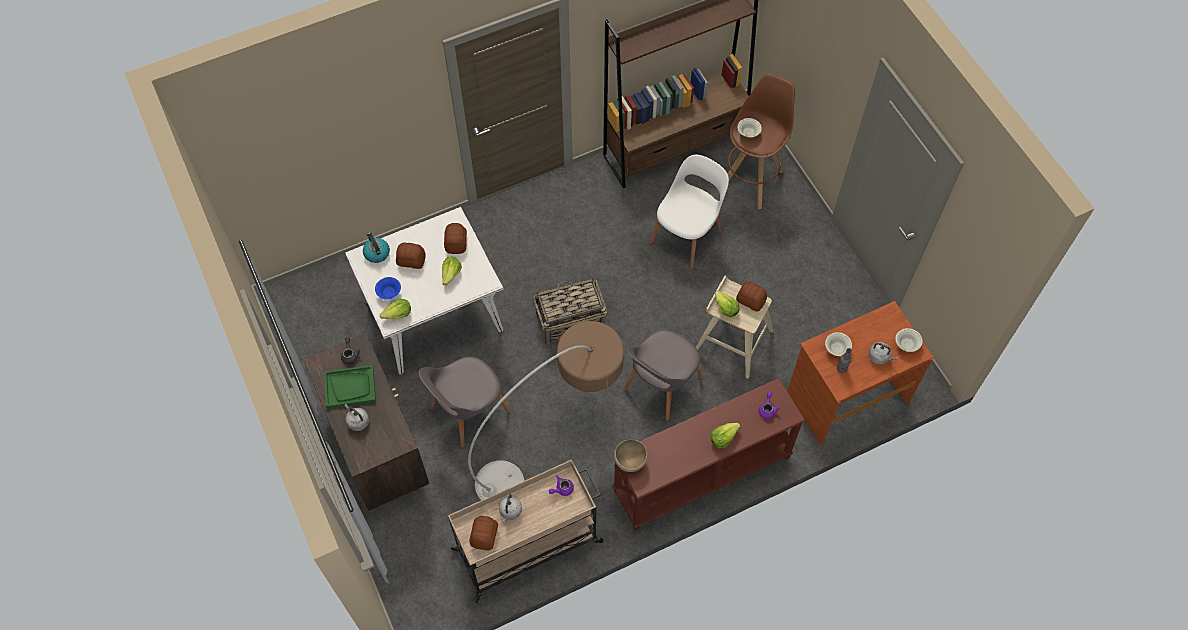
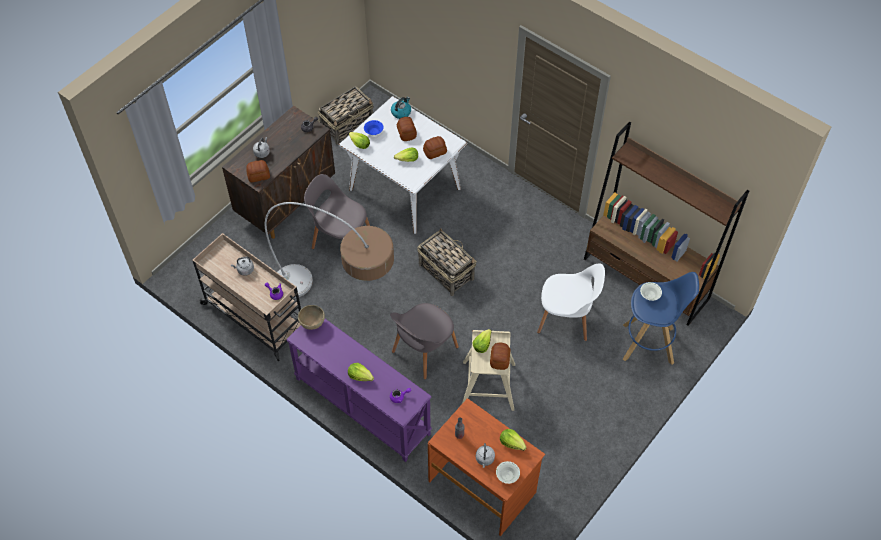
camera: 65 degrees right, 5 degrees down
green tray [324,365,376,408] -> none
bread [470,516,498,551] -> bread moved to [246,160,270,182]
brown console table [612,378,805,531] -> purple console table [286,319,432,462]
grey chair [624,330,702,421] -> grey chair turned 60 degrees counterclockwise [390,303,459,379]
brown stool [728,74,795,210] -> blue stool [623,272,699,365]
white bowl [825,332,852,356] -> none
none -> basket [318,86,374,145]
none -> lettuce [500,429,526,451]

